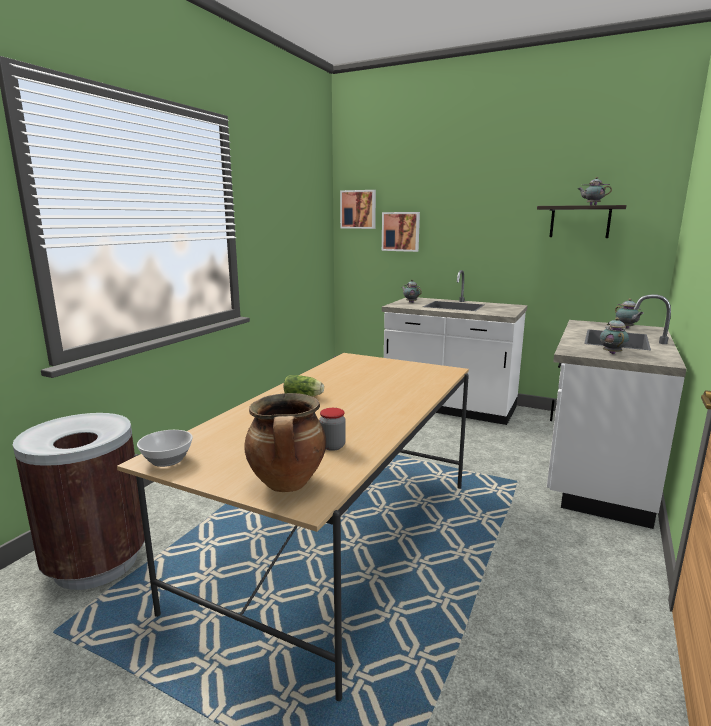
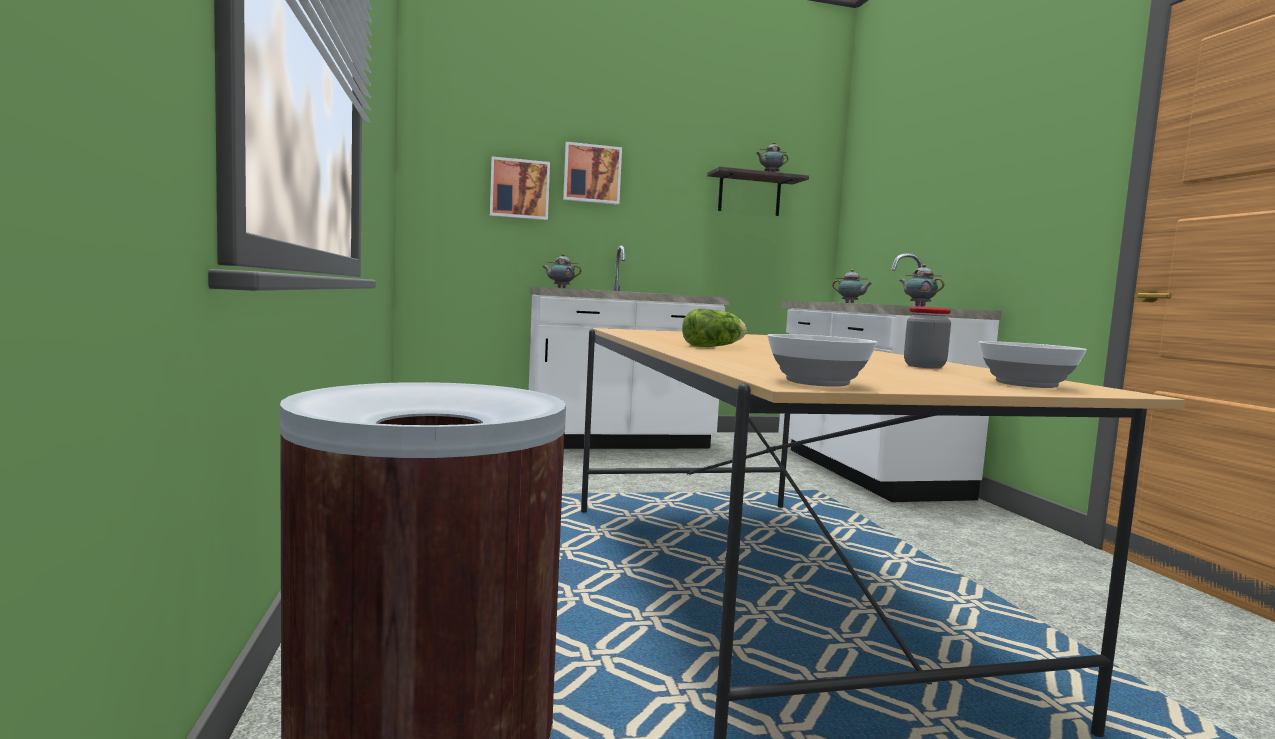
camera: 40 degrees left, 10 degrees down
cooking pot [245,393,326,492] -> bowl [979,341,1087,388]
picture [340,190,376,229] -> picture moved to [563,142,622,205]

